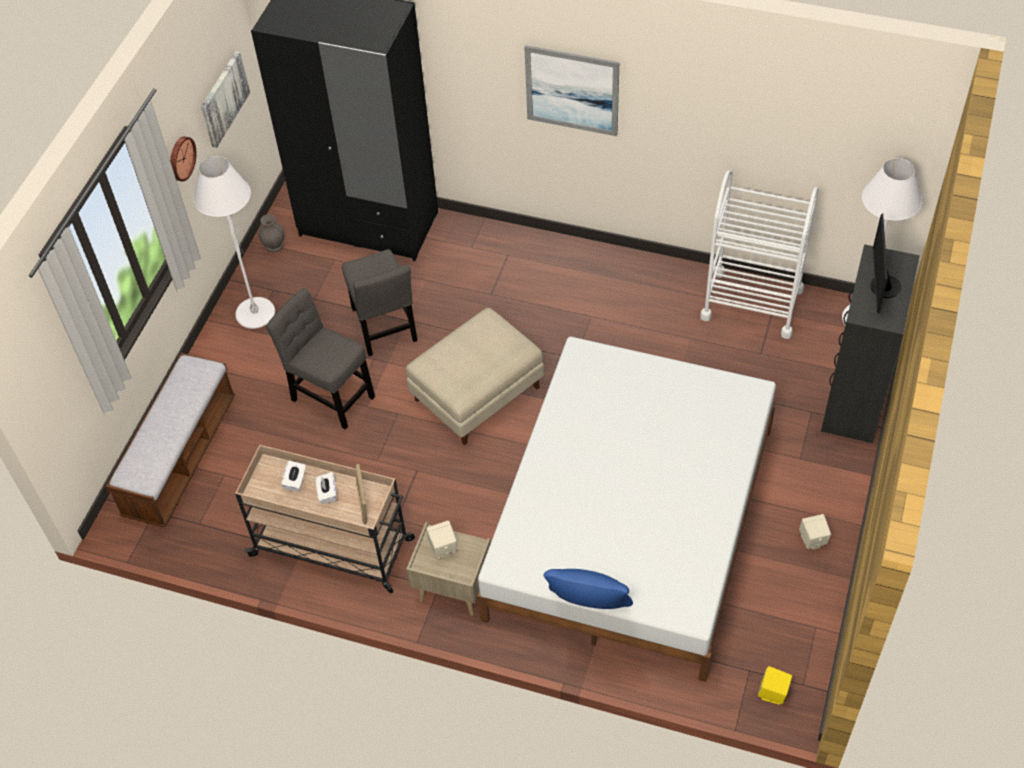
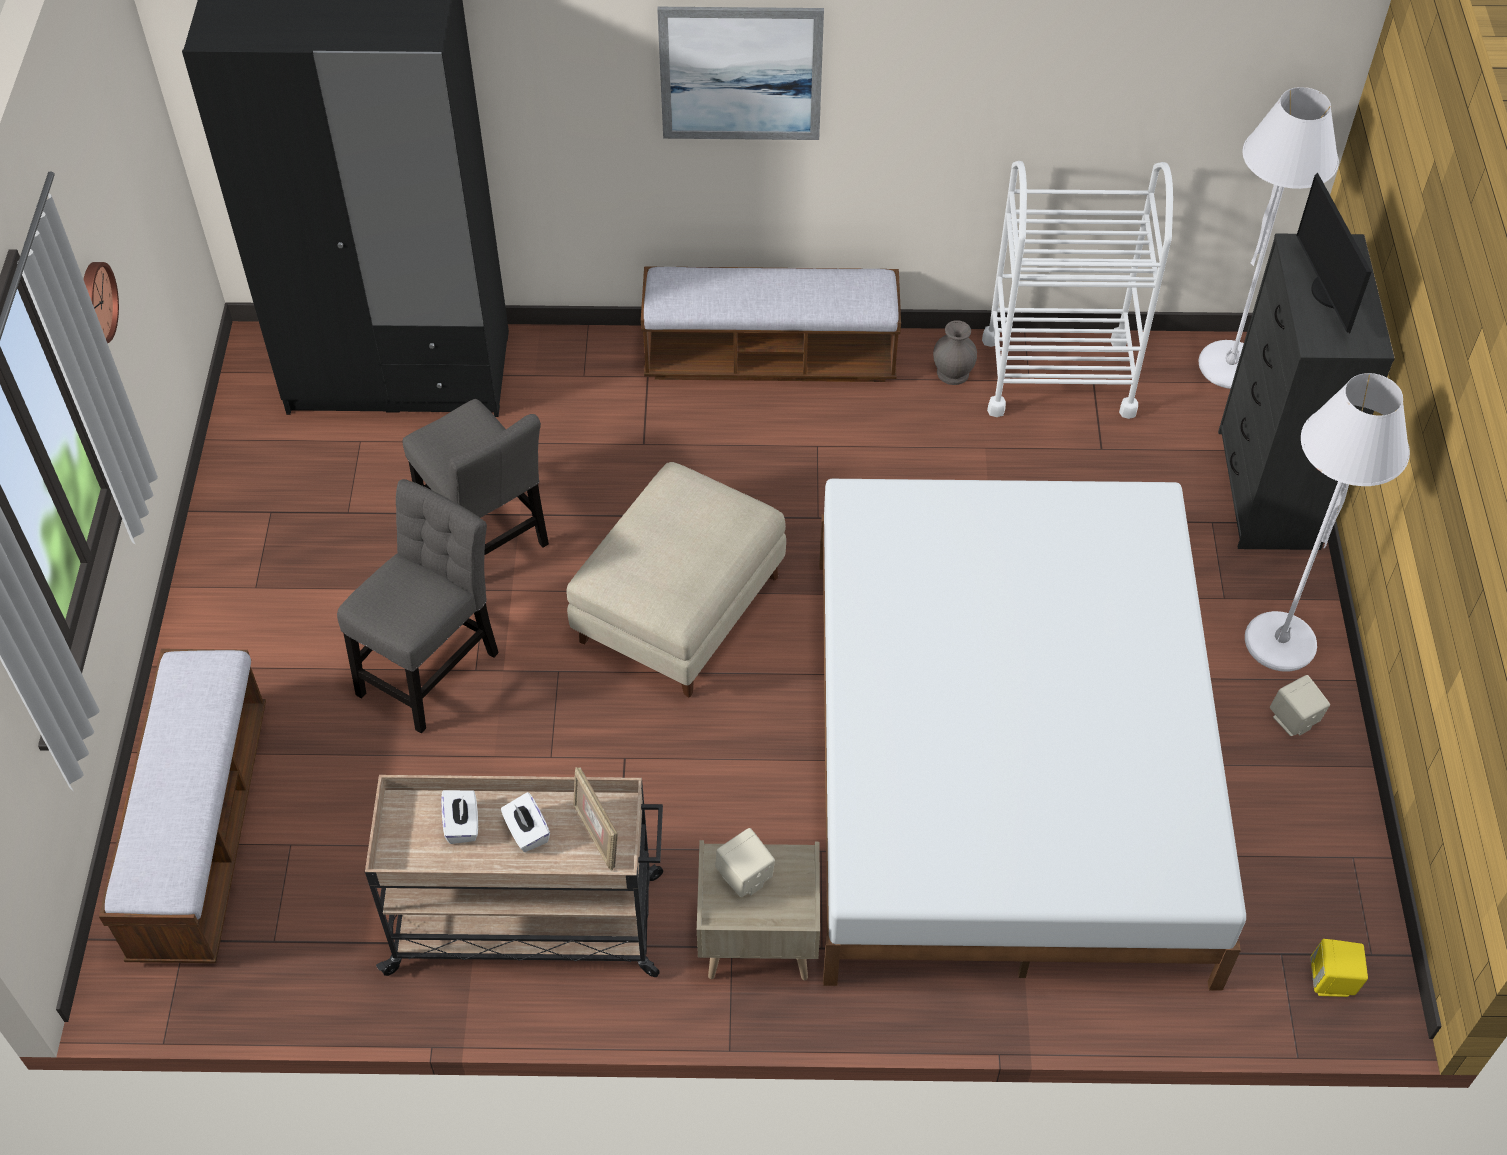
camera: 20 degrees left, 0 degrees up
white floor lamp [193,156,275,329] -> white floor lamp moved to [1245,373,1410,672]
picture [201,51,250,148] -> none
grey vase [258,214,284,252] -> grey vase moved to [933,320,977,385]
grey chair [266,288,375,430] -> grey chair turned 105 degrees clockwise [337,479,499,733]
blue pillow [543,569,633,609] -> none
none -> bench [641,266,901,382]

